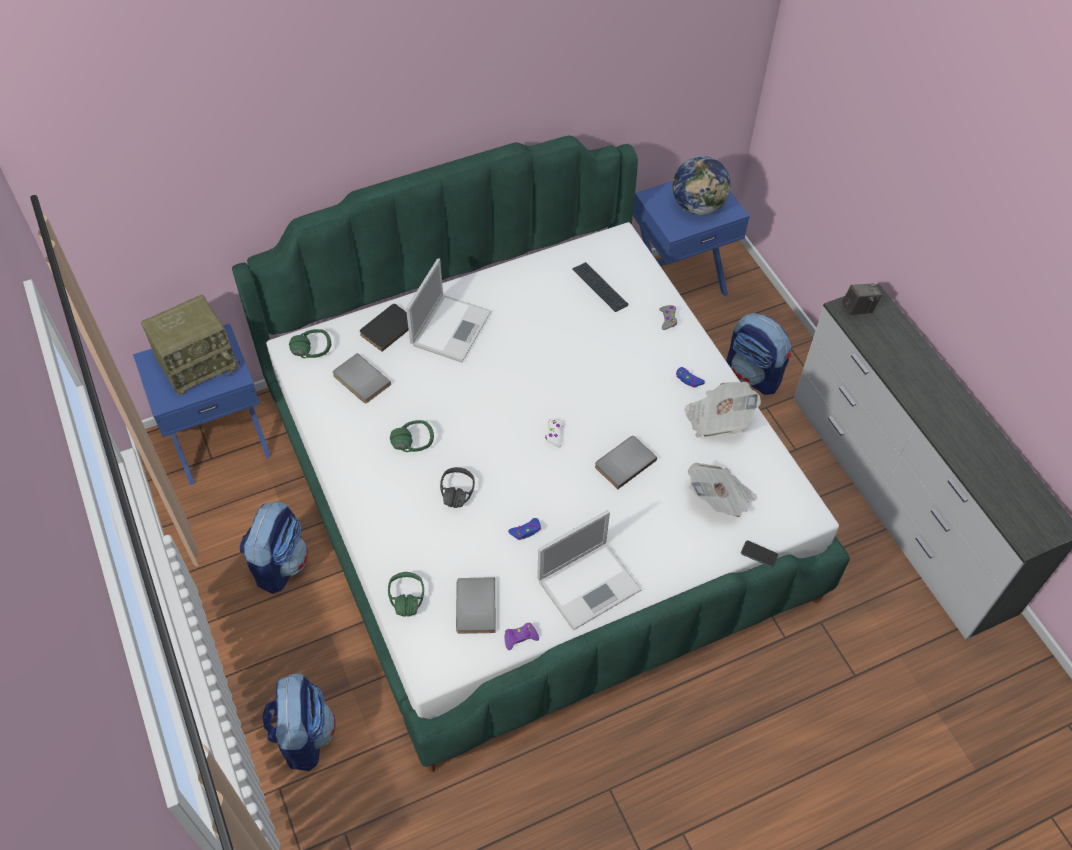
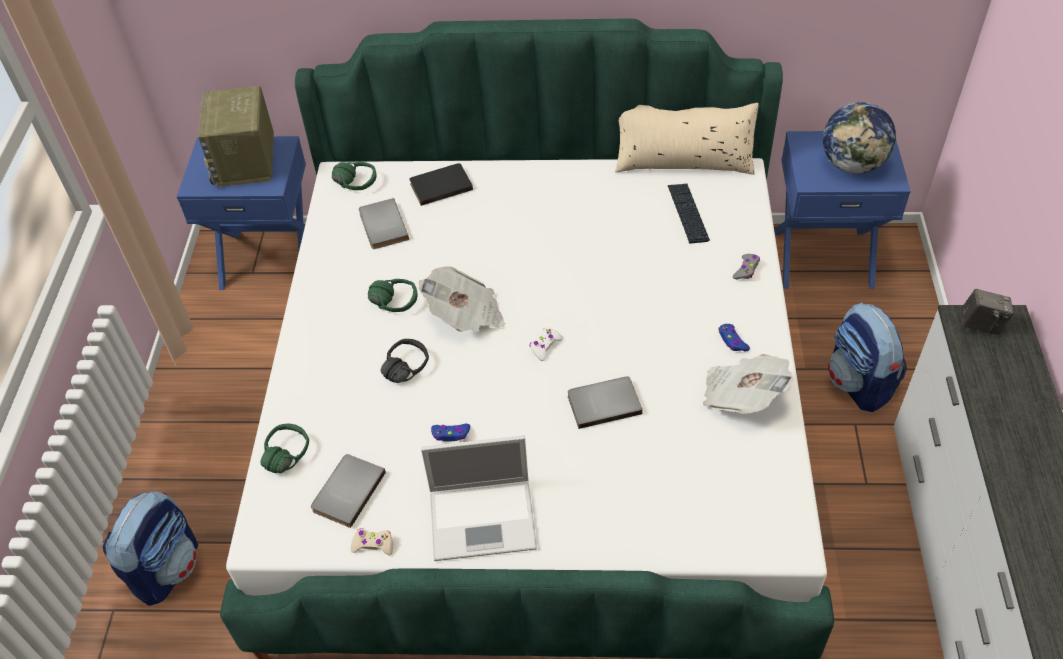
camera: 30 degrees right, 5 degrees down
radio [141,295,240,396] -> radio turned 90 degrees clockwise [198,86,274,187]
backpack [240,501,308,594] -> none
laptop [406,259,491,363] -> none
purple game controller [505,623,539,650] -> beige game controller [351,528,393,555]
newspaper [688,463,757,517] -> newspaper moved to [418,267,505,332]
phone [741,541,778,567] -> none
none -> beige pillow [615,103,759,175]

